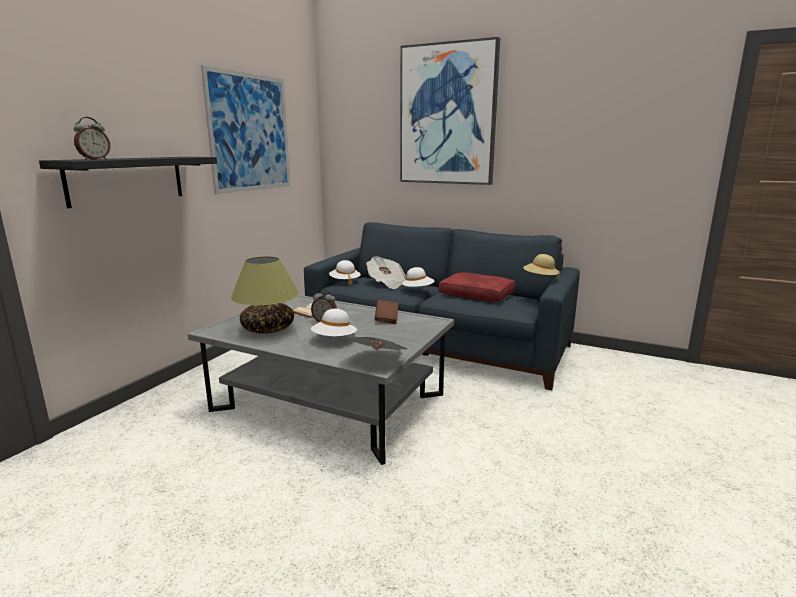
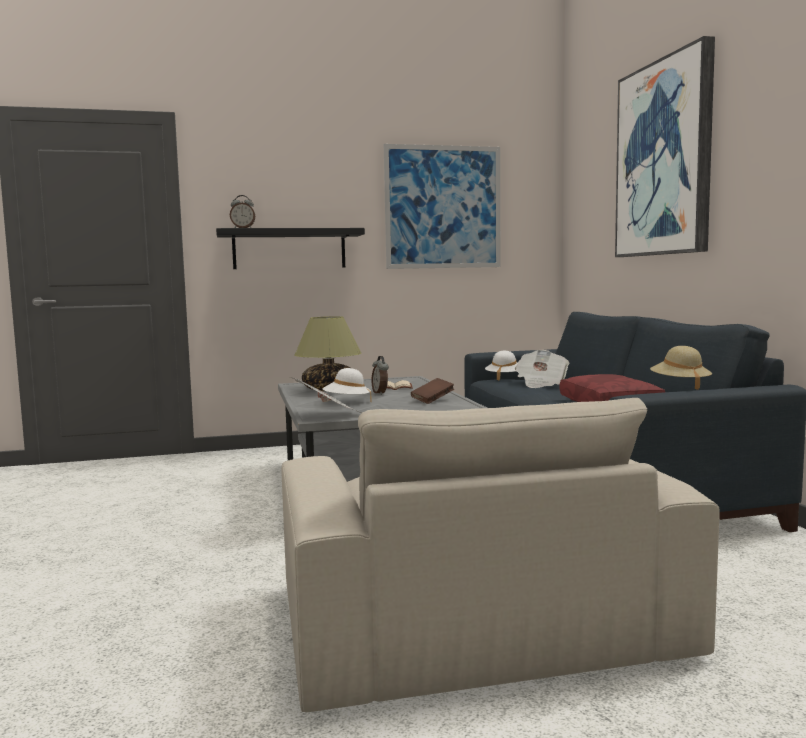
camera: 50 degrees right, 10 degrees down
white hat [401,267,434,289] -> none
none -> beige armchair [281,398,720,712]

